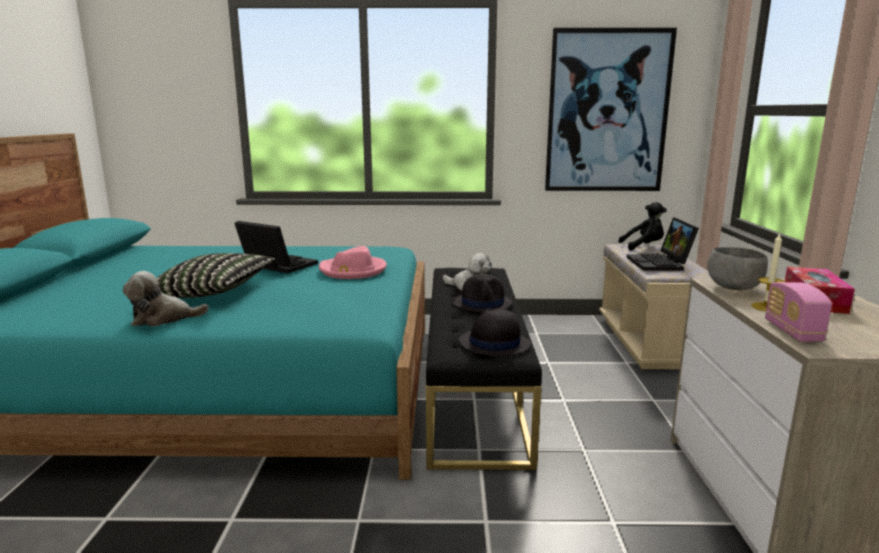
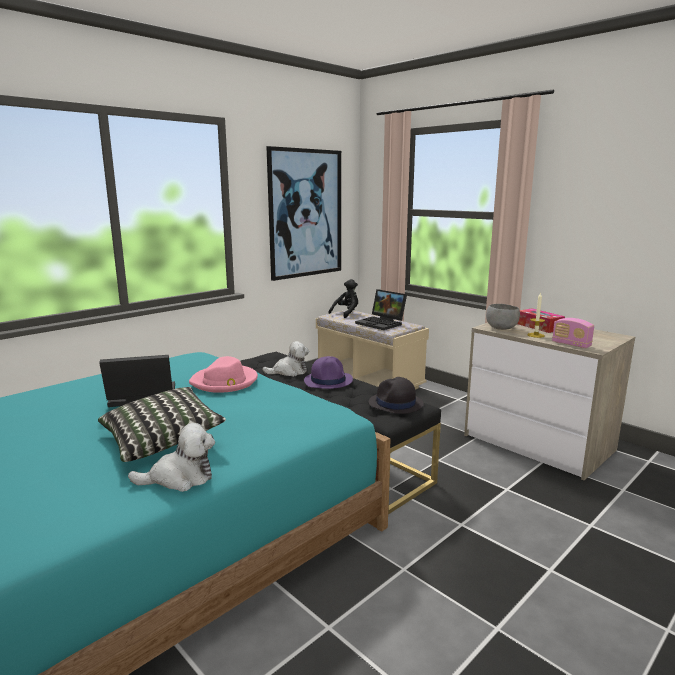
camera: 45 degrees left, 0 degrees up
plush toy [123,271,209,326] -> plush toy turned 135 degrees counterclockwise [128,423,215,492]
black hat [453,274,513,312] -> purple hat [304,356,353,389]

